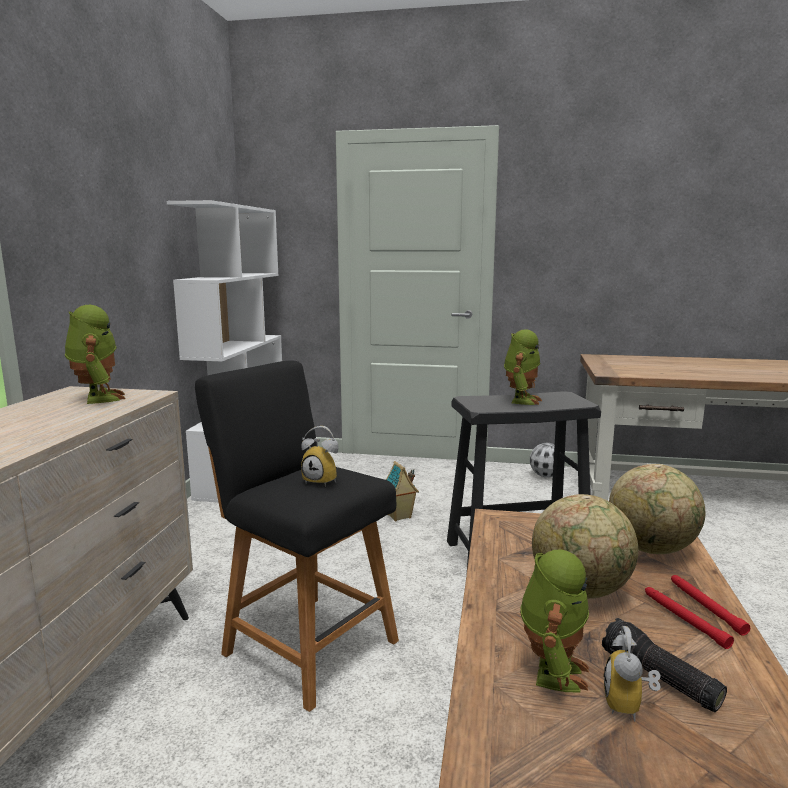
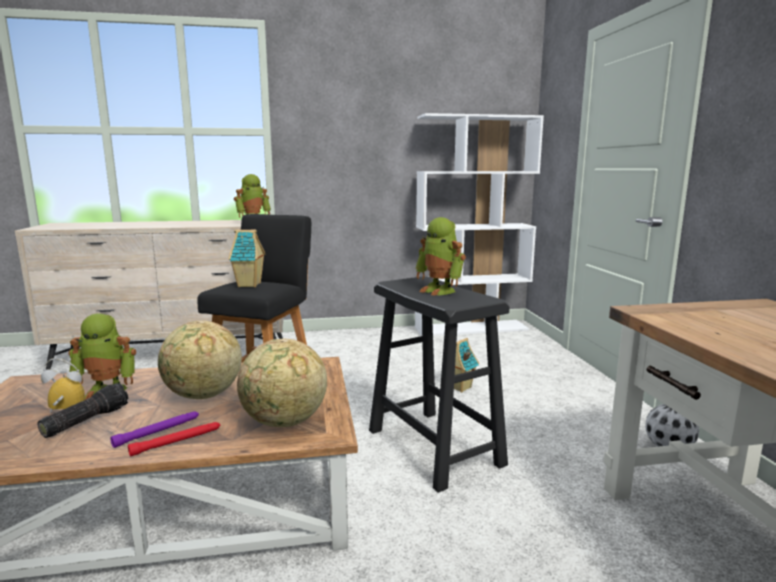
camera: 70 degrees right, 0 degrees up
alarm clock [301,426,338,487] -> toy house [228,229,266,287]
toy robot [504,329,542,405] -> toy robot turned 45 degrees clockwise [416,217,466,296]
red flashlight [645,587,734,649] -> purple flashlight [110,411,199,448]

